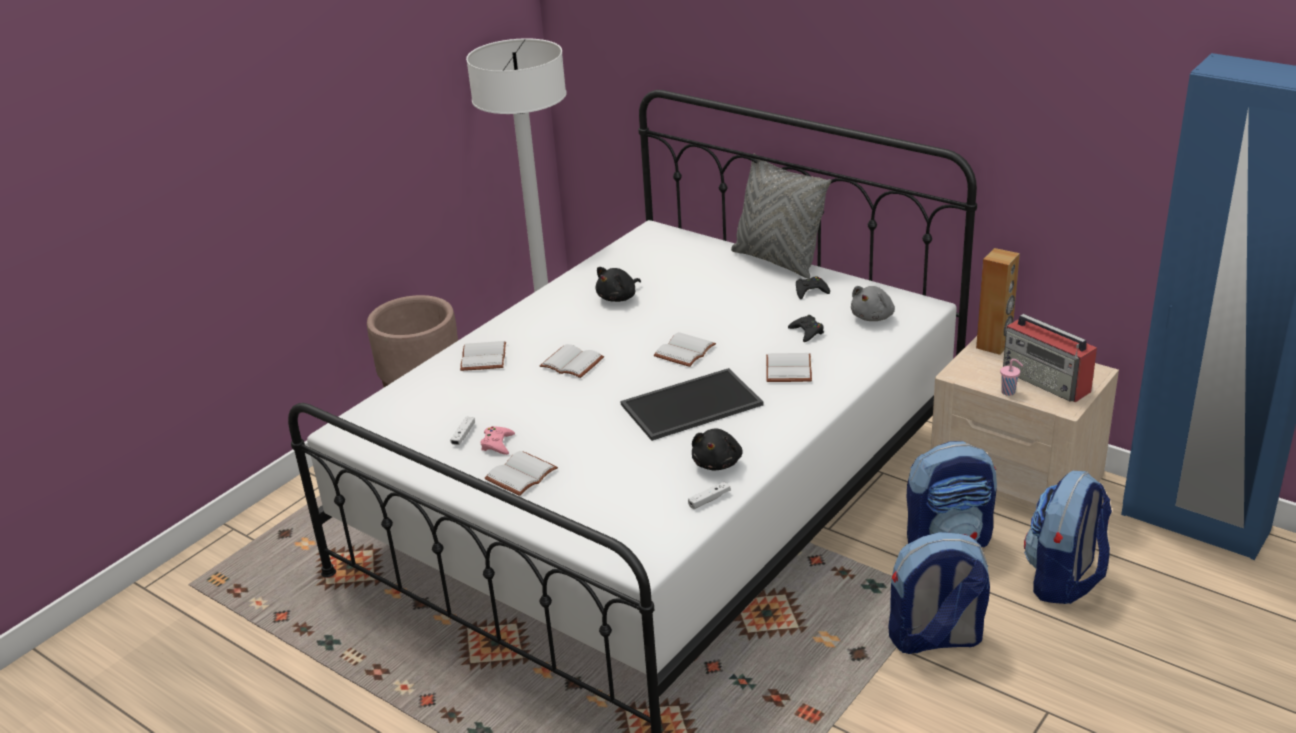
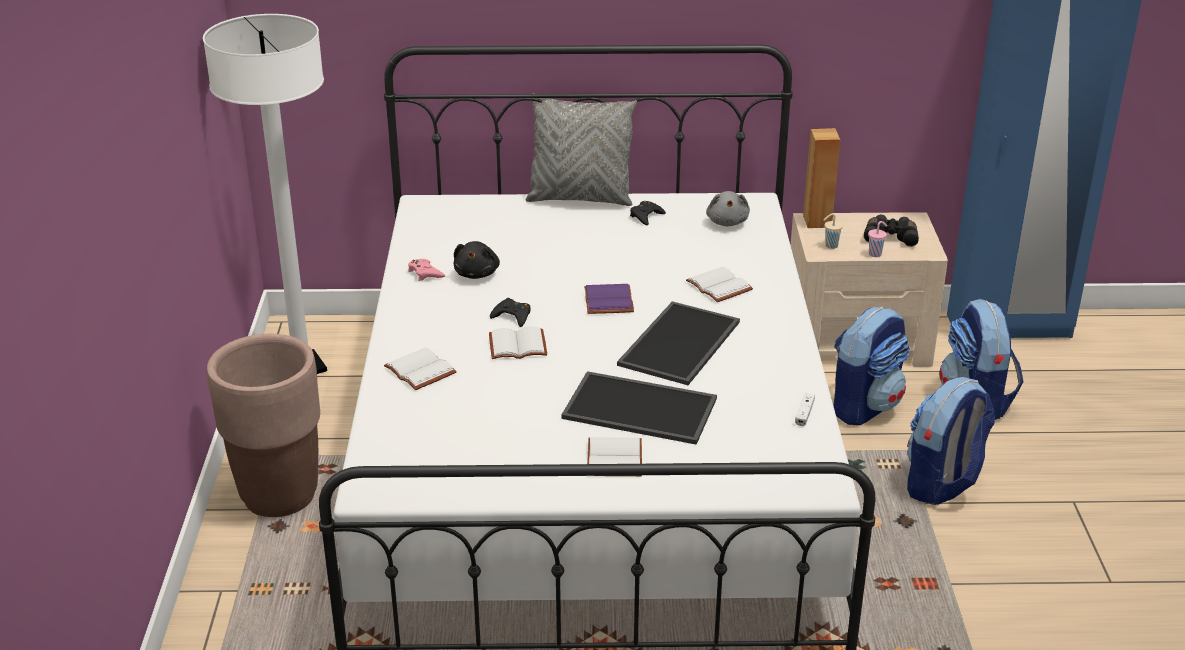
camera: 40 degrees left, 0 degrees up
white game controller [450,417,475,445] -> none
pink game controller [480,426,515,455] -> pink game controller moved to [408,259,445,281]
white book [654,332,716,367] -> purple book [584,284,634,314]
black plush toy [692,428,743,470] -> none
black game controller [788,315,824,342] -> black game controller moved to [490,298,531,327]
radio [1003,314,1097,402] -> black binoculars [864,215,919,247]
none -> tray [561,371,717,445]
none -> beige cup [823,213,843,249]

